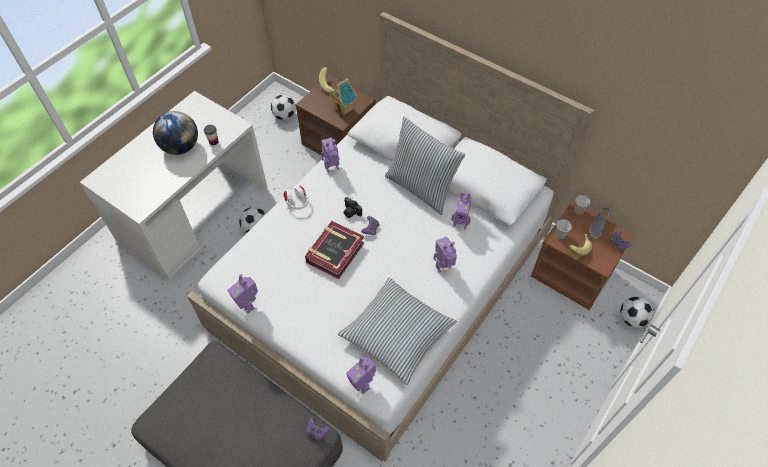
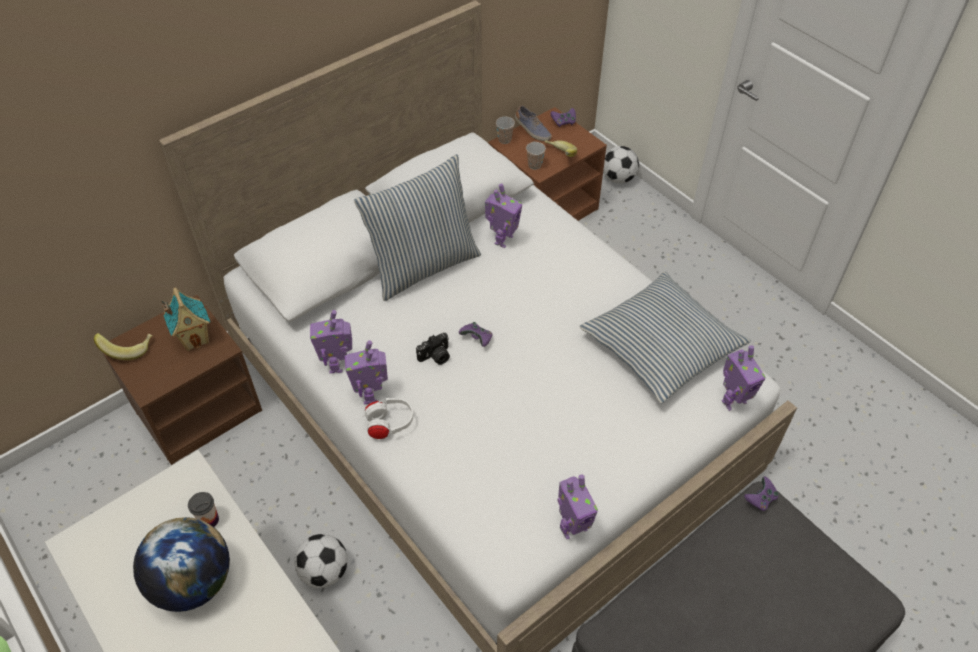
camera: 75 degrees left, 5 degrees down
football [271,95,296,120] -> none
book [305,221,364,279] -> none
toy robot [434,237,457,273] -> toy robot moved to [345,340,388,404]

